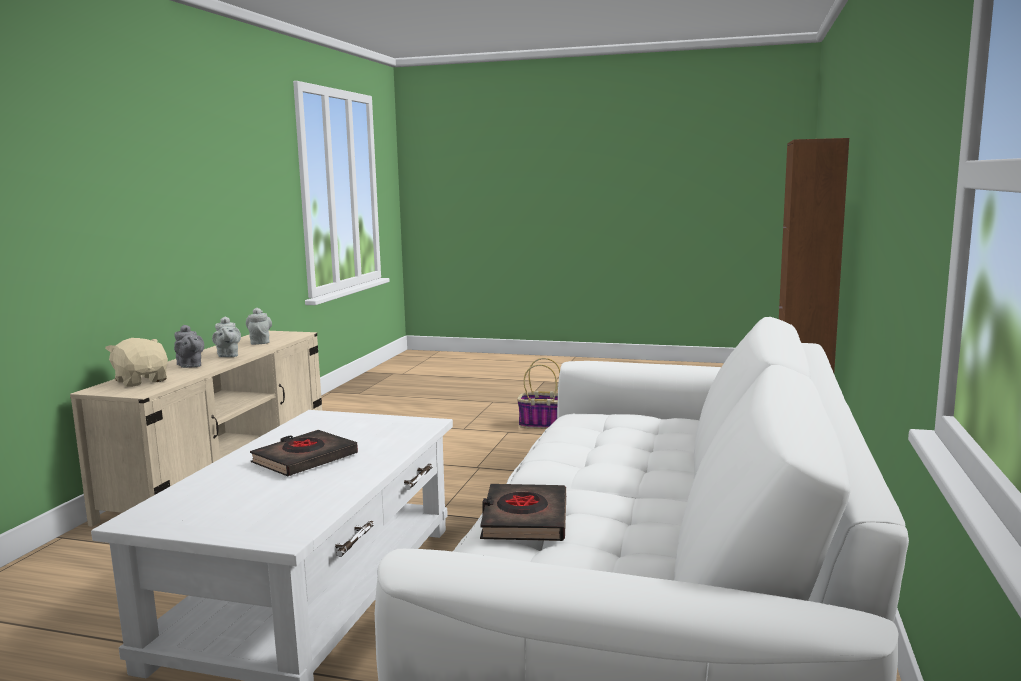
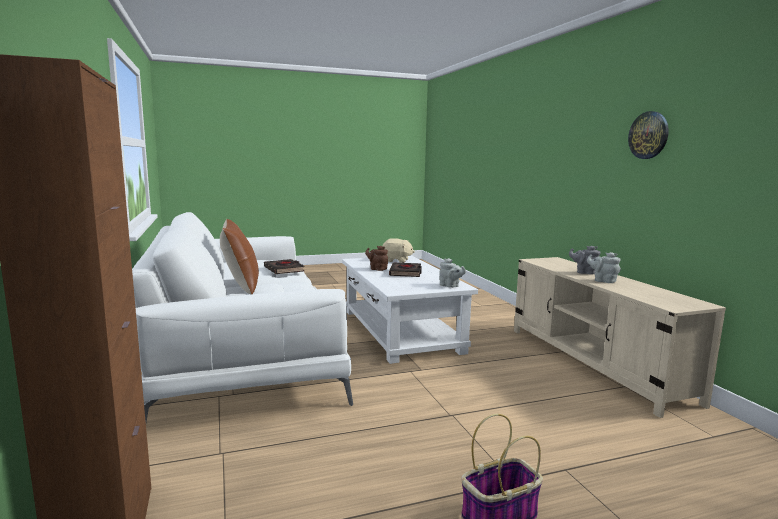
camera: 145 degrees right, 0 degrees up
beige plush toy [105,338,168,387] -> beige plush toy moved to [383,238,415,263]
grey teapot [246,308,272,345] -> grey teapot moved to [439,258,466,288]
none -> brown pillow [220,219,259,295]
none -> brown teapot [365,246,388,271]
none -> wall clock [628,111,669,159]

